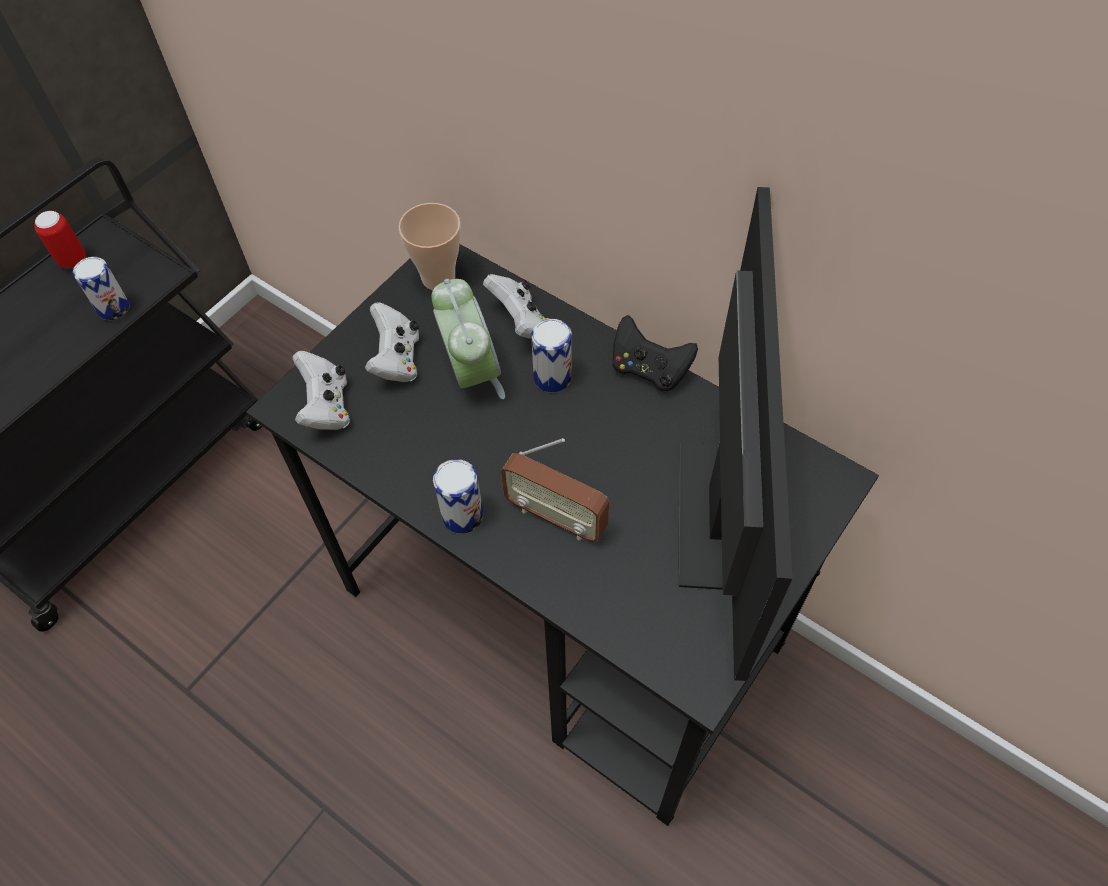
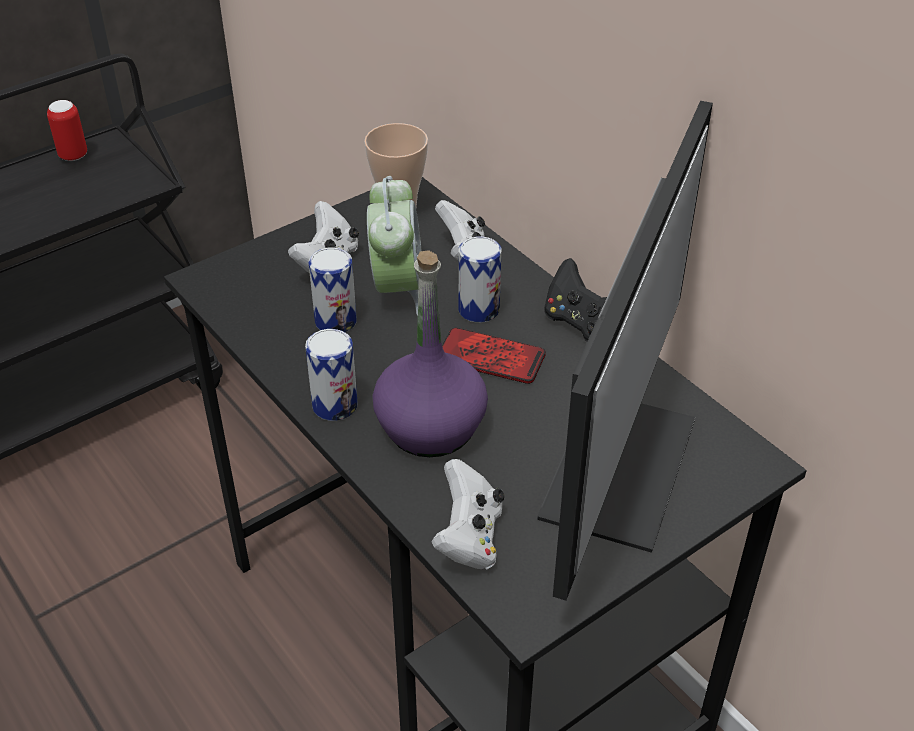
camera: 15 degrees right, 15 degrees down
can [73,257,130,320] -> can moved to [309,247,357,332]
white game controller [293,351,350,430] -> white game controller moved to [431,459,504,569]
radio [501,438,609,542] -> purple bottle [373,250,488,457]
none -> phone [442,328,546,384]

